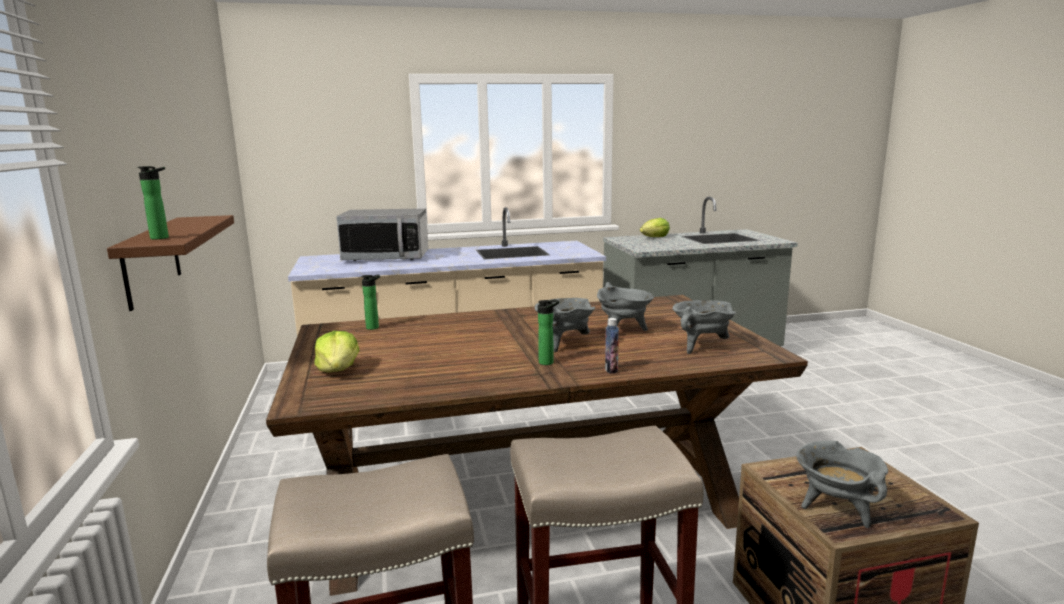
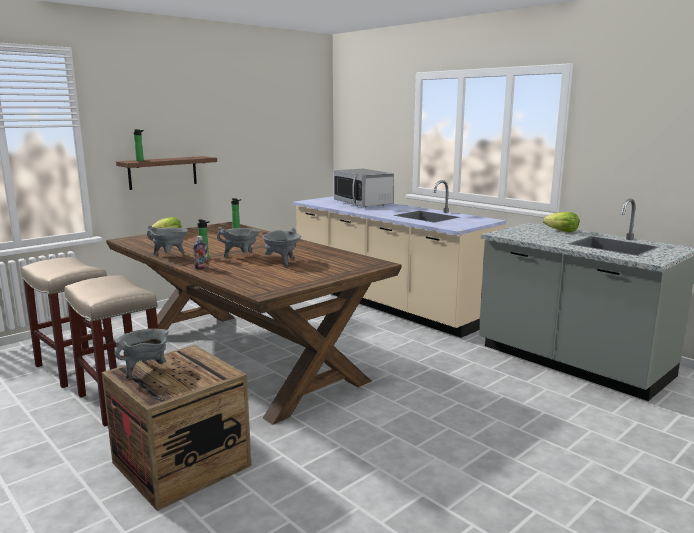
camera: 60 degrees right, 0 degrees up
grey cooking pot [672,300,736,354] -> grey cooking pot moved to [147,225,188,255]

